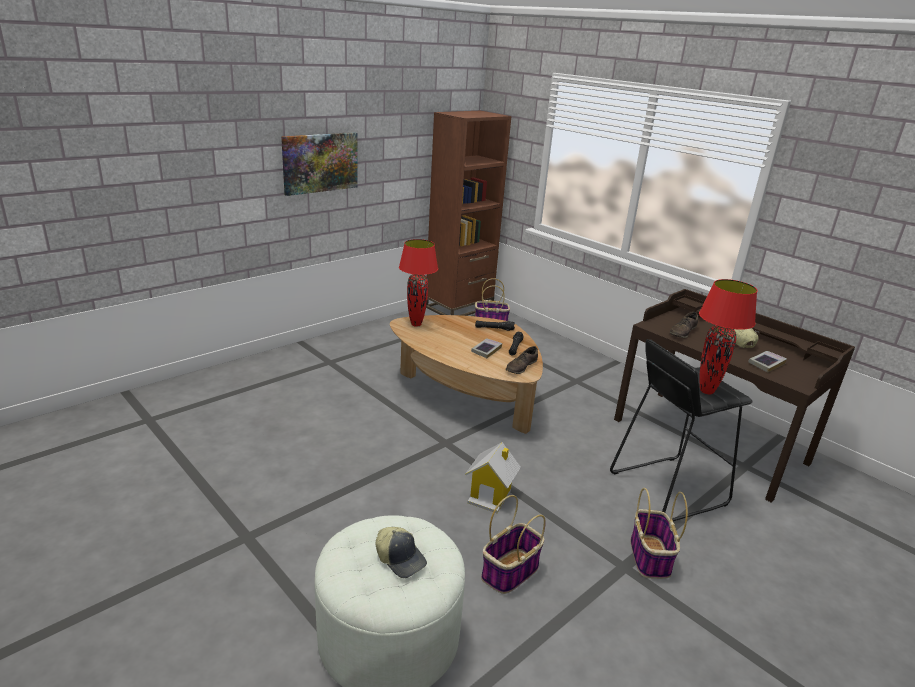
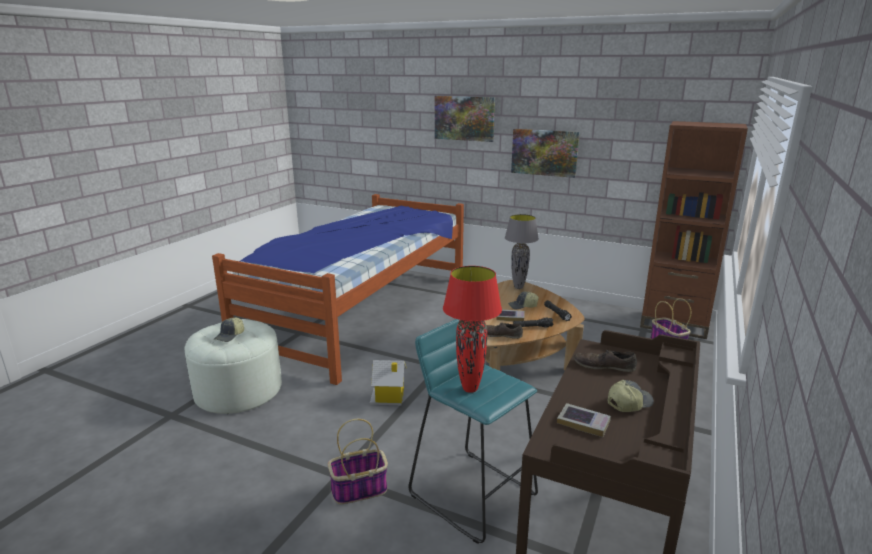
camera: 70 degrees right, 5 degrees down
red table lamp [399,239,438,327] -> grey table lamp [505,214,539,289]
basket [481,495,546,594] -> none
black stool [610,339,753,521] -> turquoise stool [408,319,538,544]
none -> bed [212,194,464,385]
none -> picture [435,96,495,142]
none -> cap [508,291,539,309]

